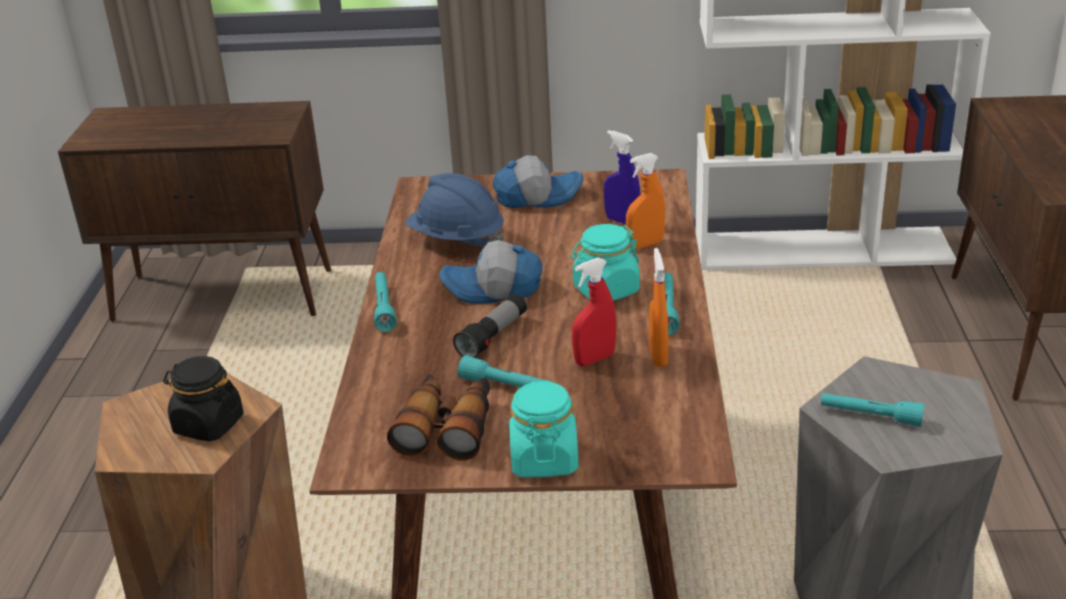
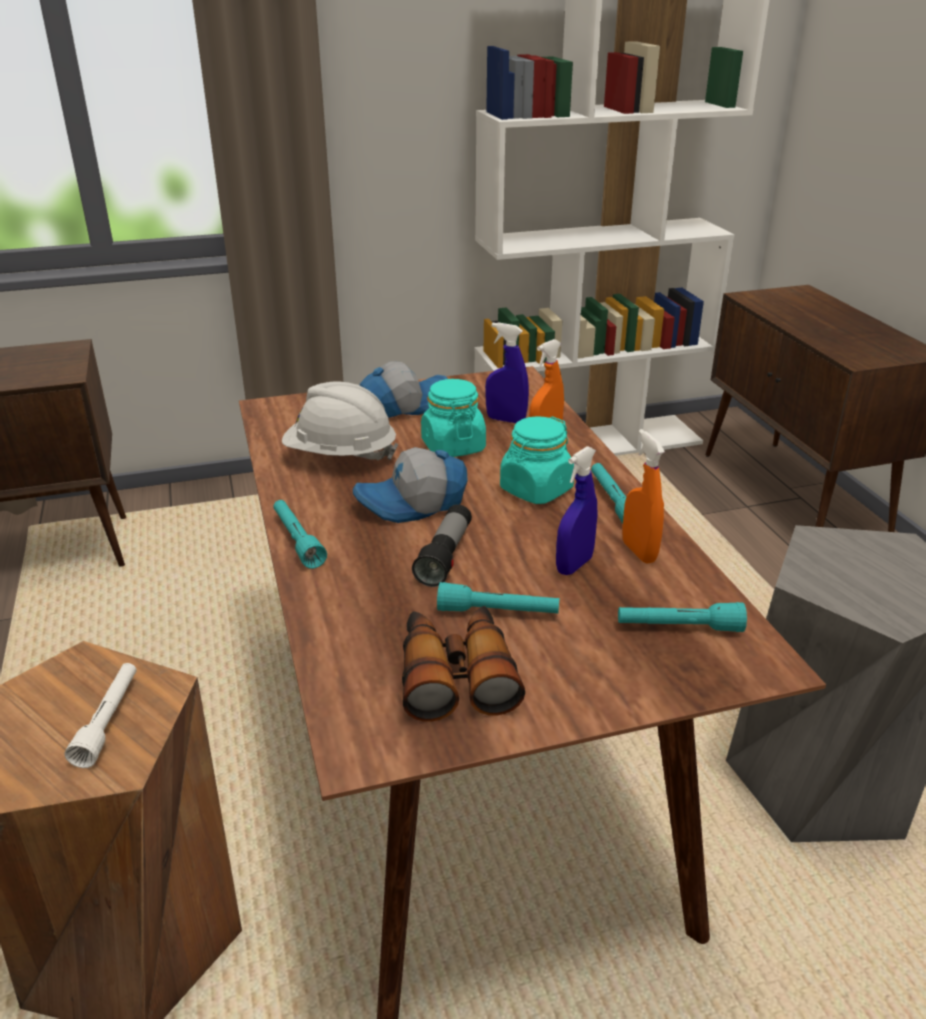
camera: 20 degrees left, 0 degrees up
black jar [163,356,244,441] -> white flashlight [64,663,137,768]
blue hard hat [405,173,504,247] -> white hard hat [282,381,398,460]
turquoise jar [509,381,579,477] -> turquoise jar moved to [421,379,486,457]
red spray bottle [572,258,616,366] -> blue spray bottle [556,446,598,575]
turquoise flashlight [821,393,925,427] -> turquoise flashlight moved to [618,602,747,632]

